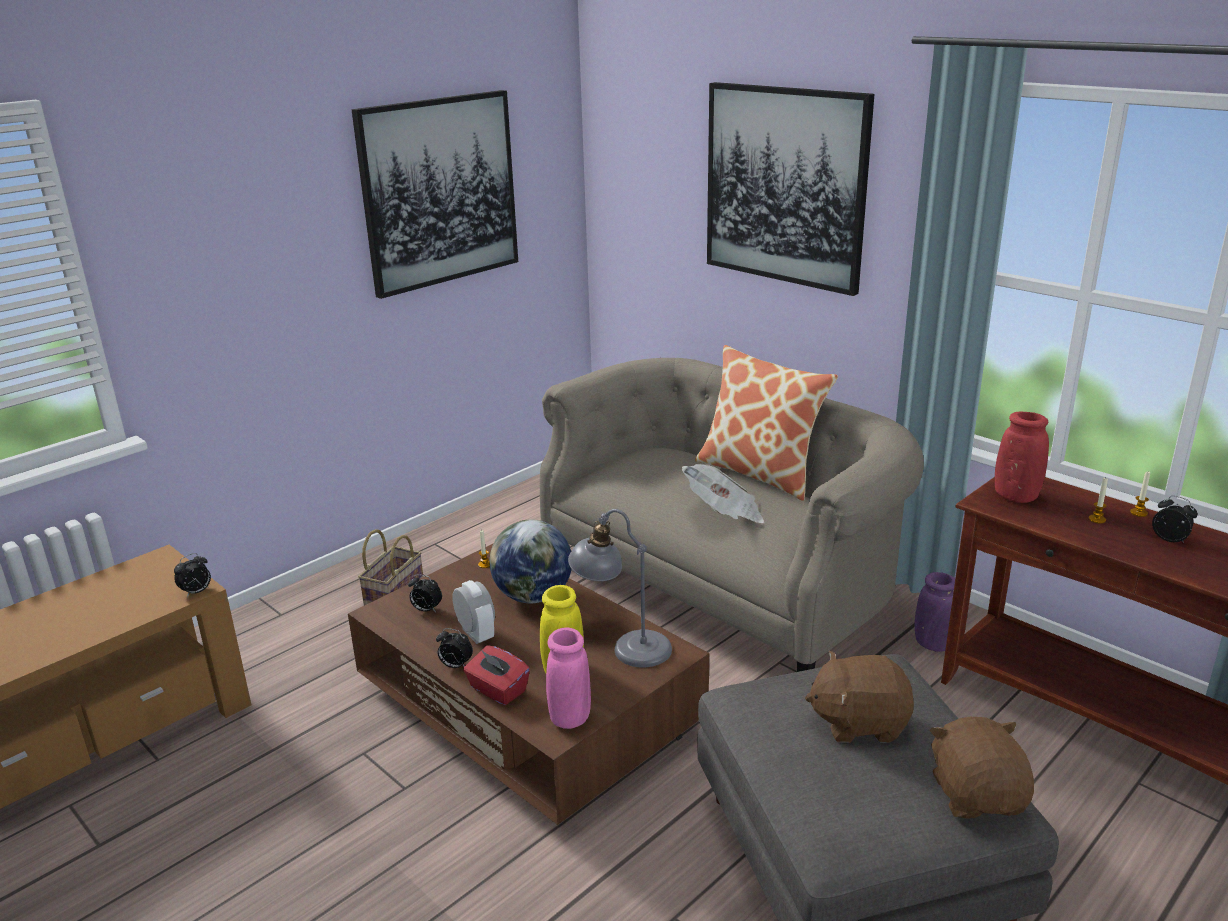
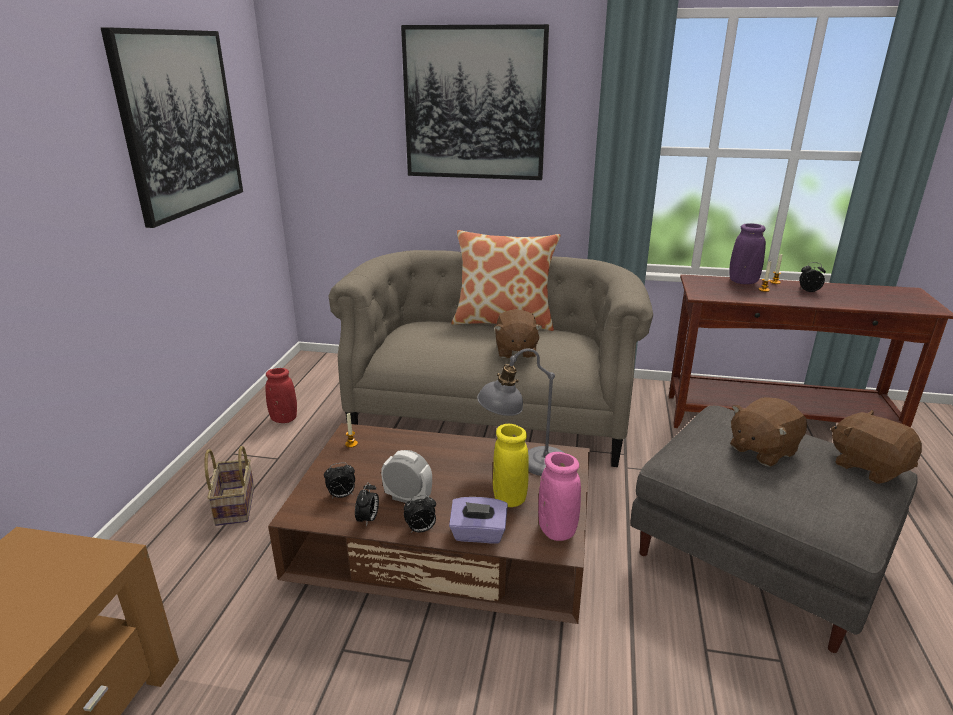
camera: 35 degrees left, 0 degrees up
alarm clock [174,553,211,597] -> alarm clock moved to [355,482,379,527]
red tissue box [463,646,530,705] -> purple tissue box [449,497,508,544]
globe [489,519,572,603] -> none
newspaper [682,464,764,523] -> brown plush toy [494,309,542,358]
purple vase [915,572,955,652] -> purple vase moved to [729,223,766,284]
red vase [995,411,1049,503] -> red vase moved to [265,368,297,423]

